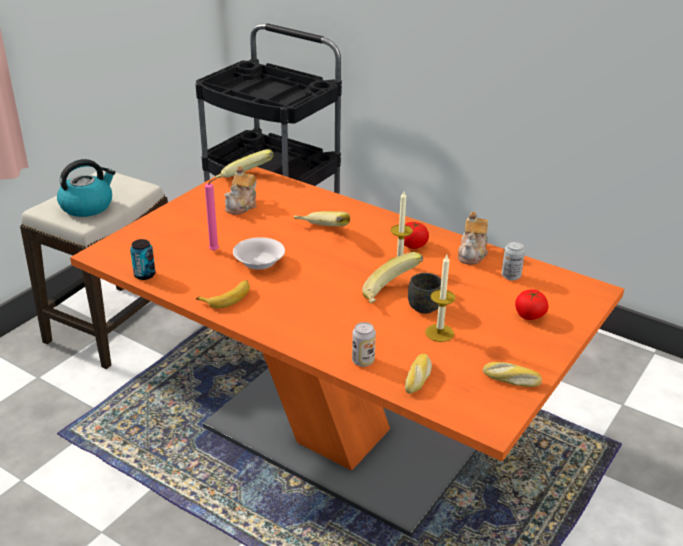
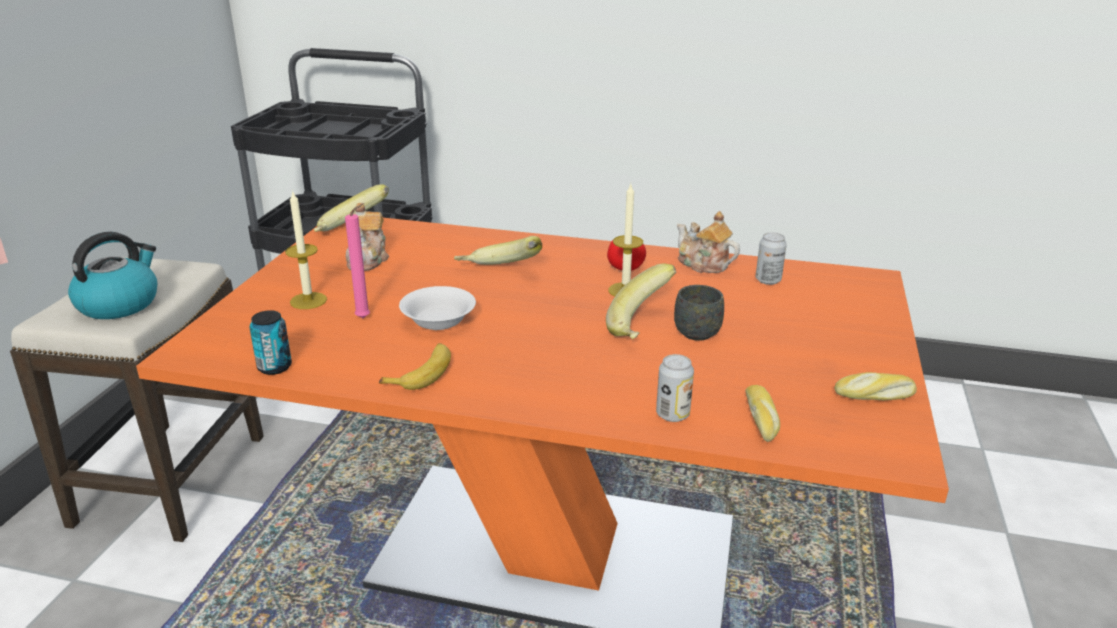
camera: 20 degrees left, 5 degrees down
candle [425,255,456,342] -> candle moved to [285,192,327,309]
teapot [458,212,488,265] -> teapot turned 135 degrees clockwise [677,211,740,273]
tomato [515,289,548,320] -> none

